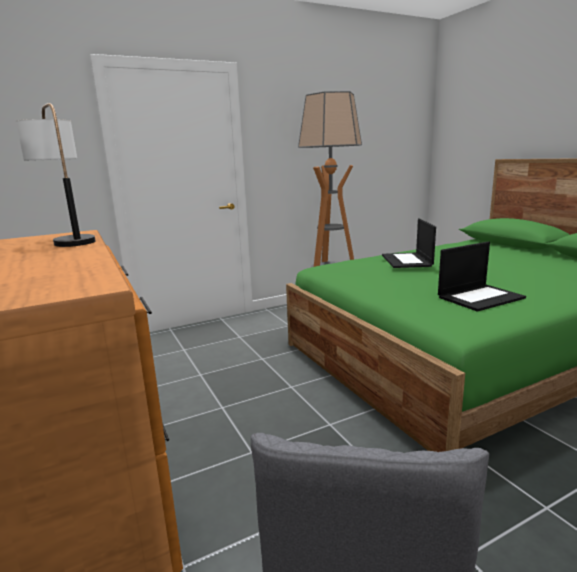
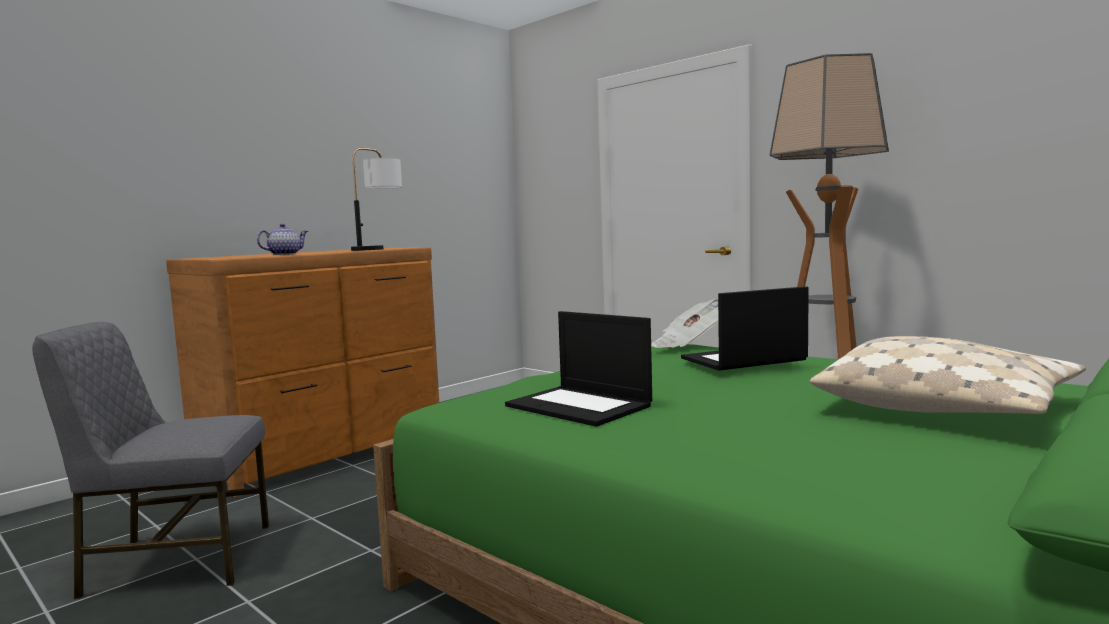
camera: 70 degrees right, 10 degrees down
none -> teapot [257,224,308,255]
none -> newspaper [651,299,718,348]
none -> beige pillow [809,336,1086,414]

